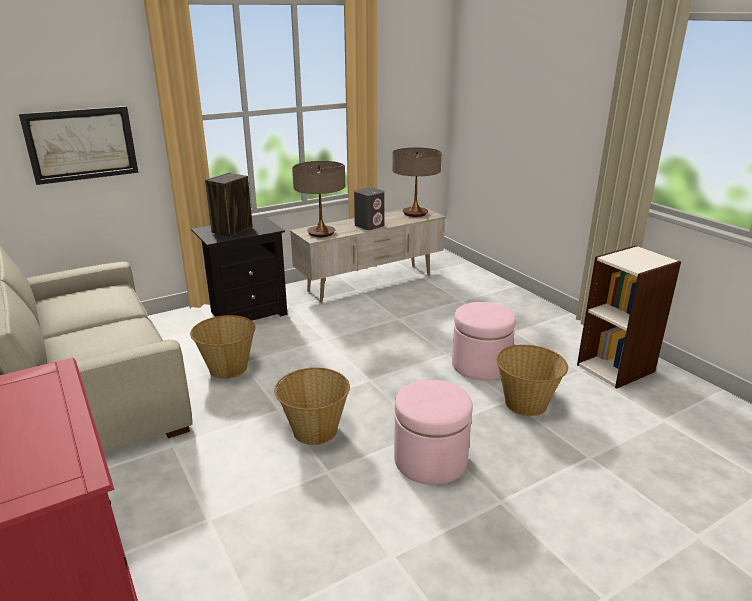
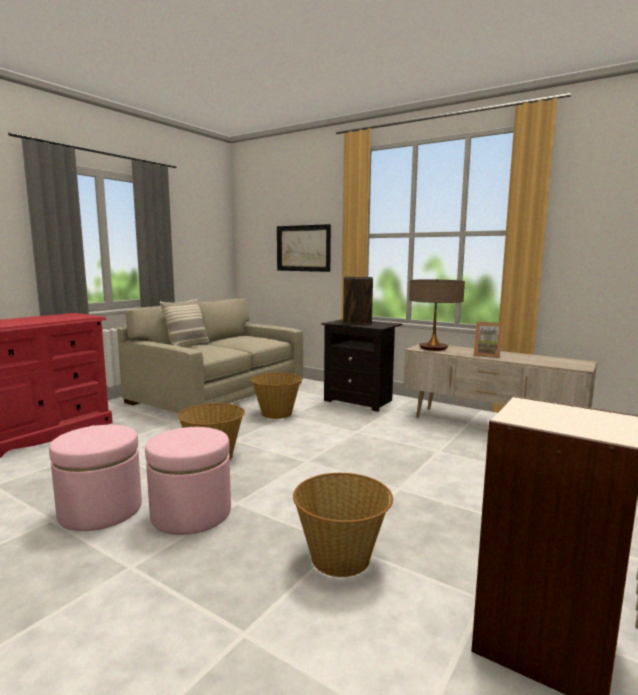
camera: 65 degrees right, 15 degrees down
grey speaker [354,187,385,230] -> picture frame [473,322,503,358]
table lamp [392,148,442,217] -> none
pink ottoman [452,302,516,381] -> pink ottoman moved to [49,425,142,531]
none -> pillow [160,299,210,347]

